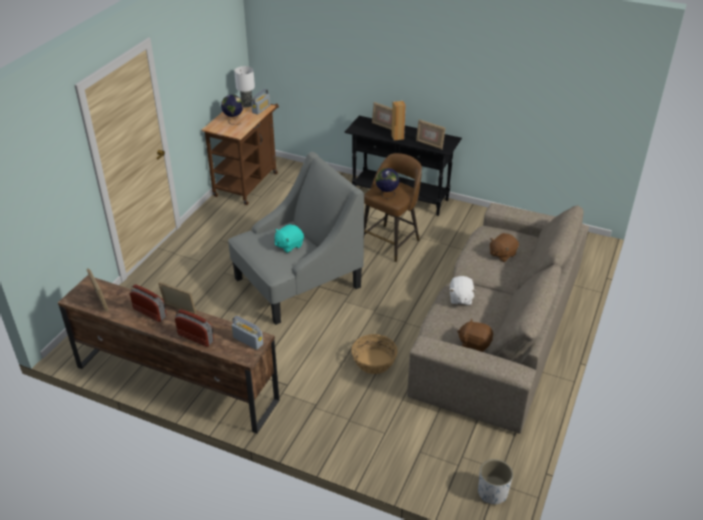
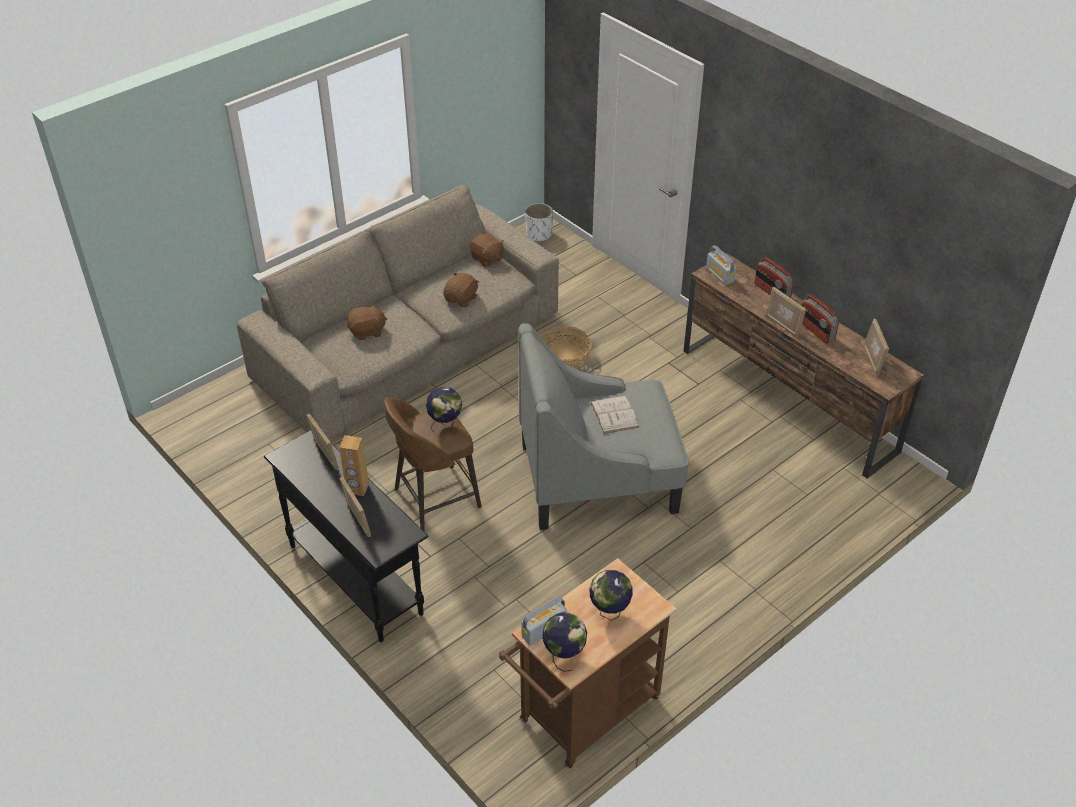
camera: 155 degrees left, 5 degrees up
table lamp [234,66,255,107] -> globe [542,612,587,672]
turquoise plush toy [275,224,304,253] -> white book [591,395,639,434]
white plush toy [450,276,476,306] -> brown plush toy [443,272,479,307]

